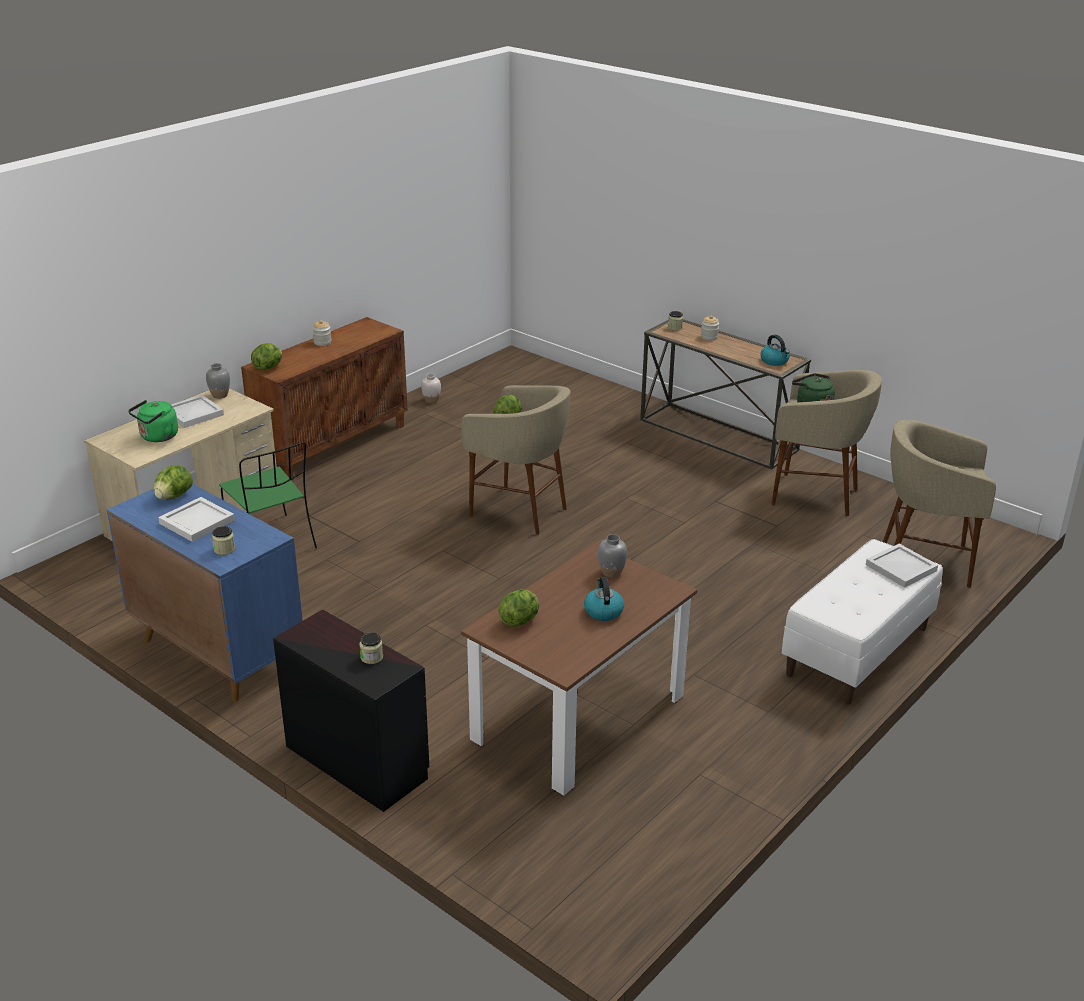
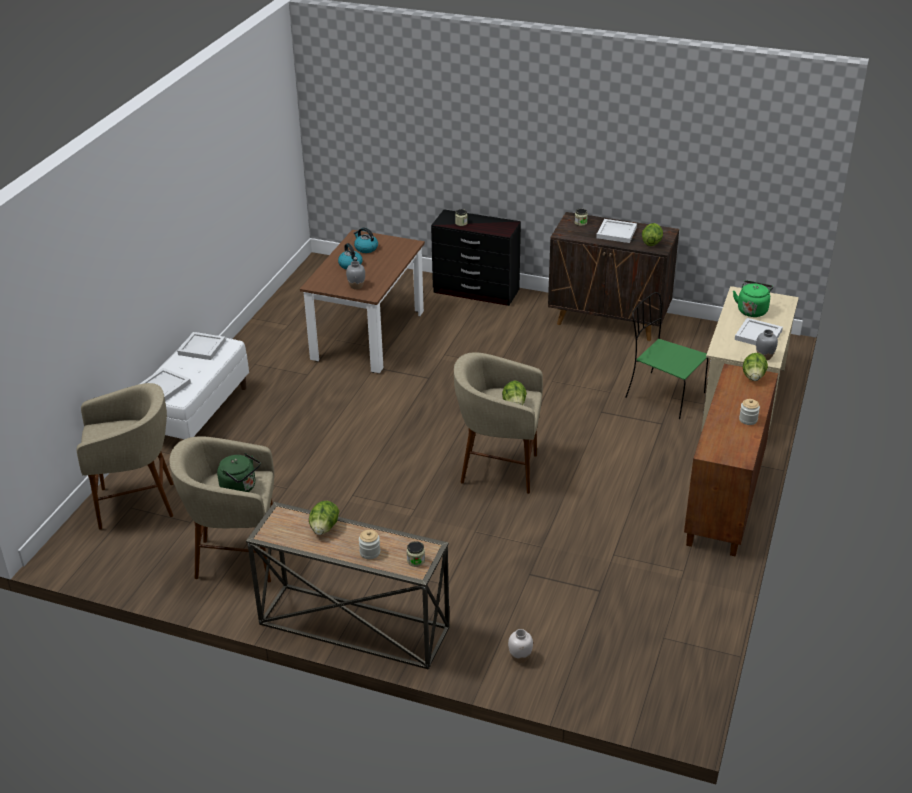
camera: 160 degrees right, 5 degrees up
blue cabinet [107,484,303,701] -> brown cabinet [548,212,679,341]
white vase [421,374,441,403] -> white vase moved to [508,629,533,663]
lettuce [498,589,539,627] -> lettuce moved to [309,501,339,535]
kettle [761,335,790,366] -> kettle moved to [354,228,378,253]
none -> white tray [177,332,226,360]

